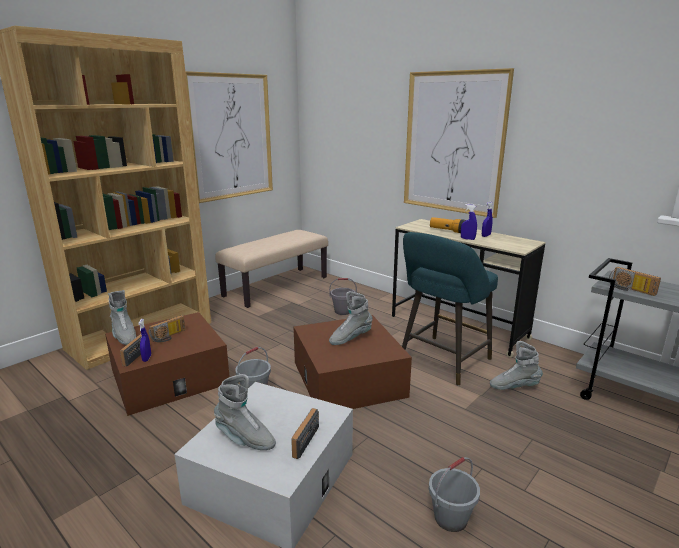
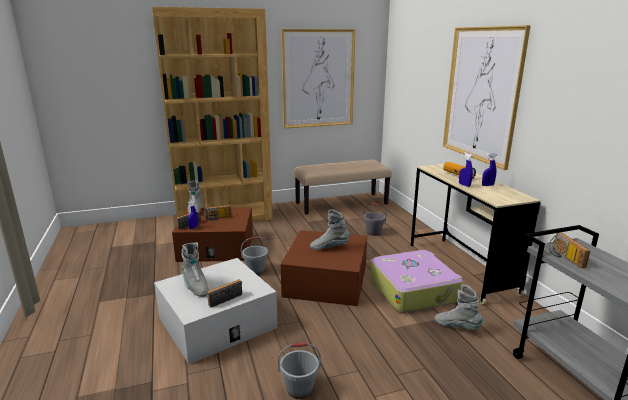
camera: 30 degrees right, 0 degrees up
turquoise stool [402,232,498,386] -> suitcase [370,250,463,313]

